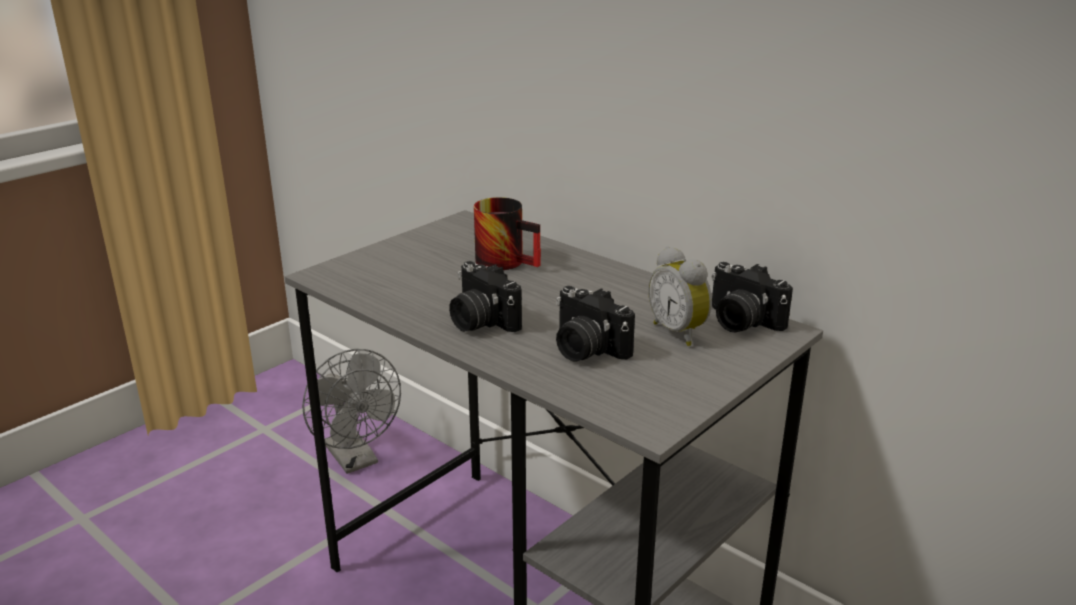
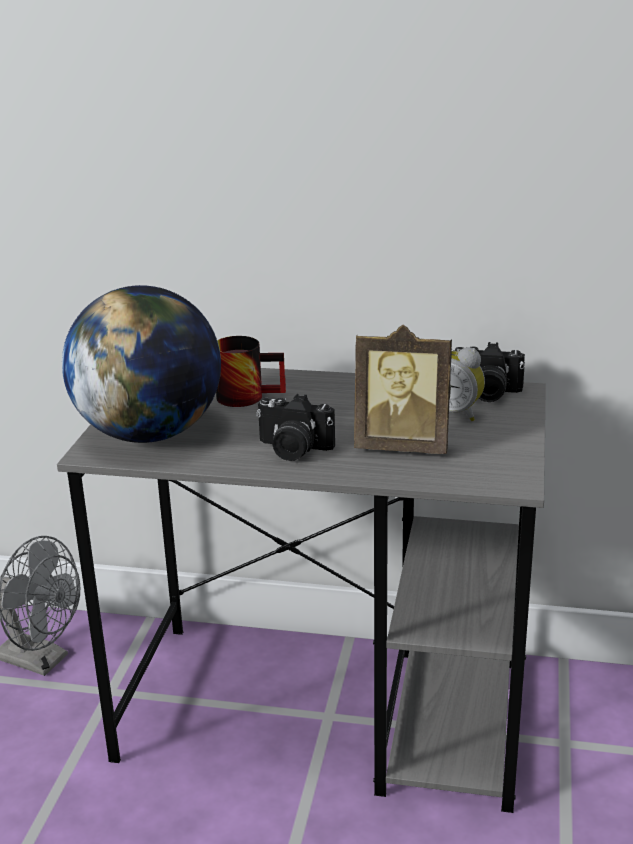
camera: 30 degrees left, 0 degrees up
camera [556,286,635,362] -> picture frame [354,325,452,454]
none -> globe [62,285,221,443]

